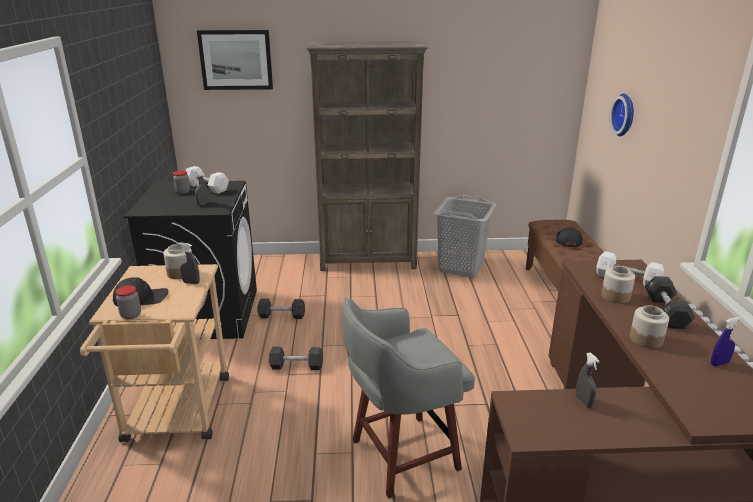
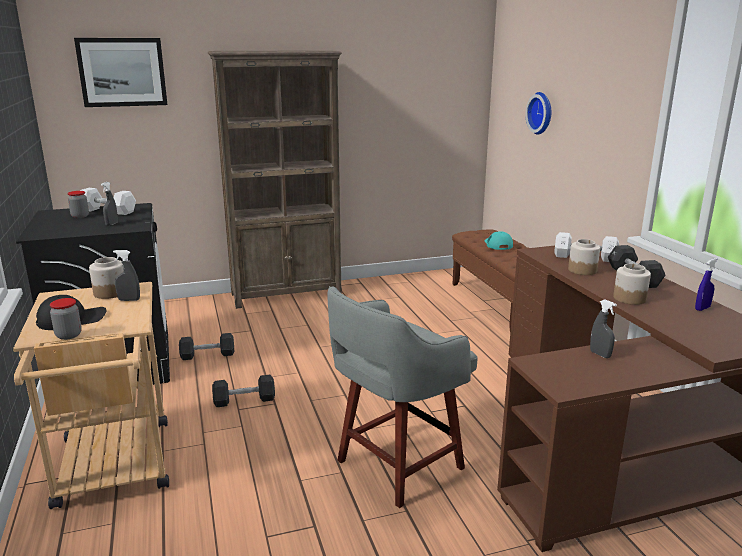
camera: 15 degrees left, 5 degrees down
grey laundry basket [433,195,496,277] -> none
black cap [556,228,583,247] -> turquoise cap [485,231,513,250]

